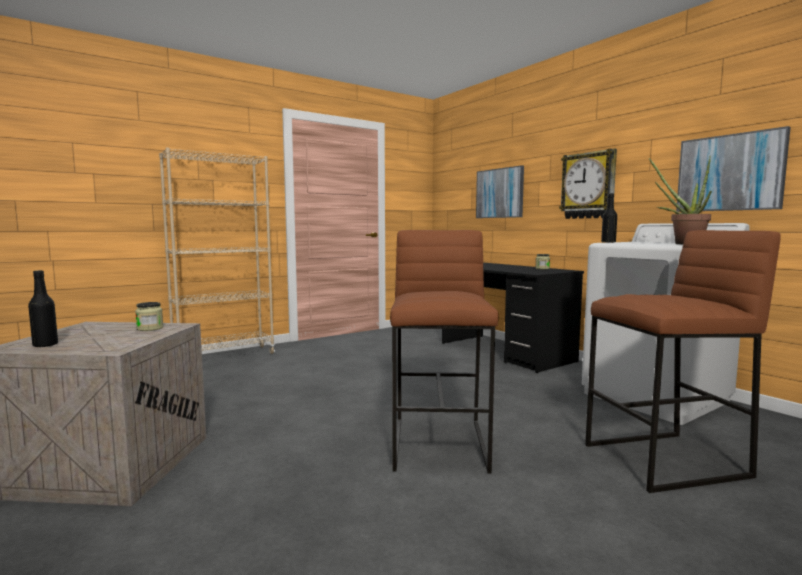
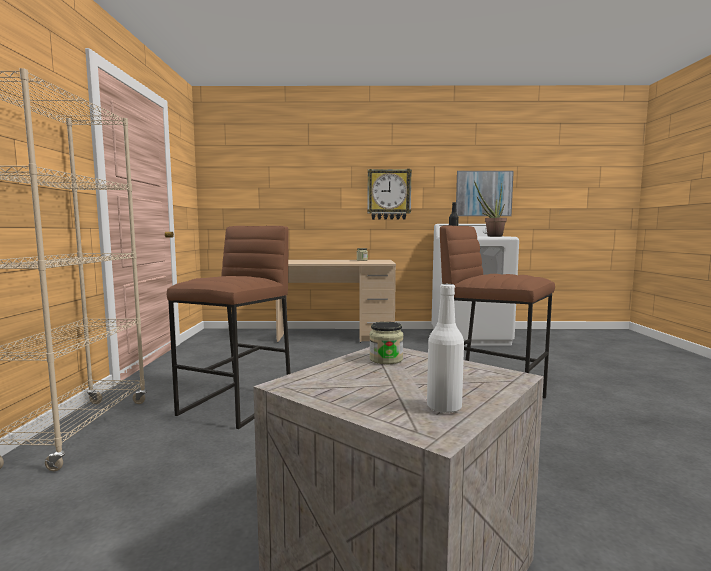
camera: 55 degrees left, 0 degrees up
black bottle [28,270,58,348] -> white bottle [427,284,464,413]
black desk [442,263,584,373] -> beige desk [276,260,396,342]
picture [476,165,524,218] -> none
brown stool [585,230,781,493] -> brown stool moved to [167,226,291,429]

